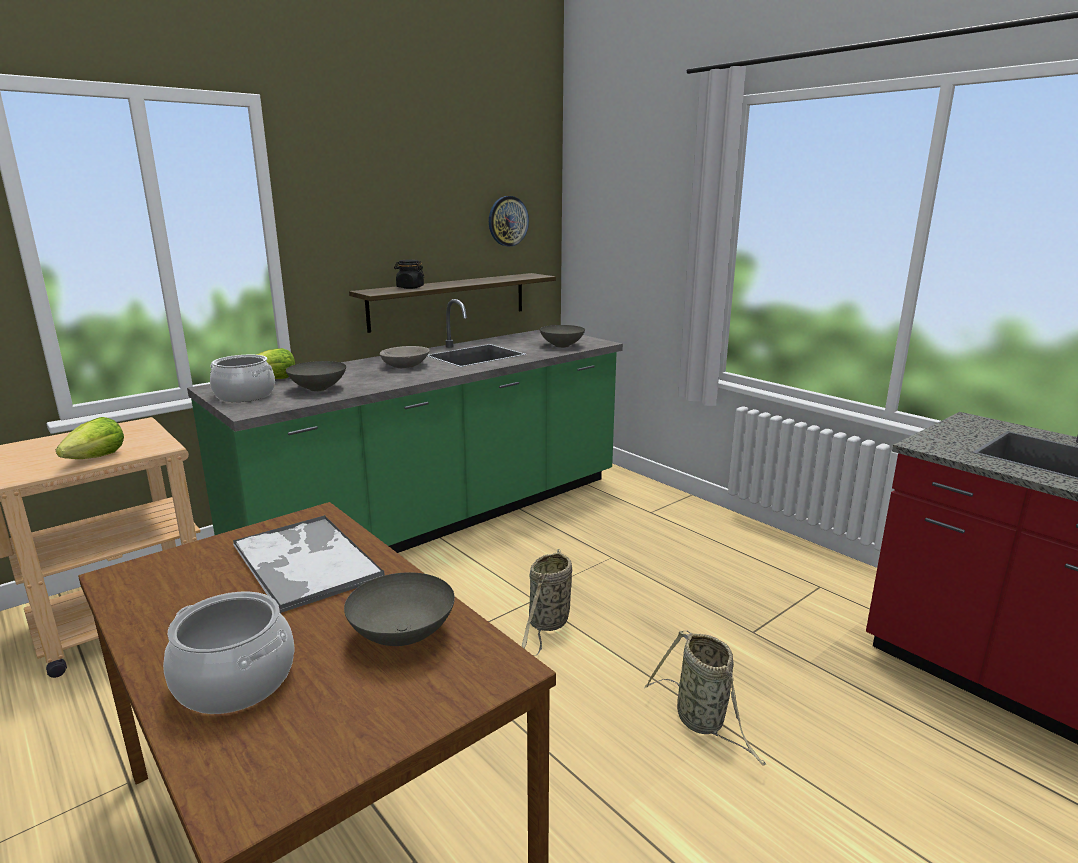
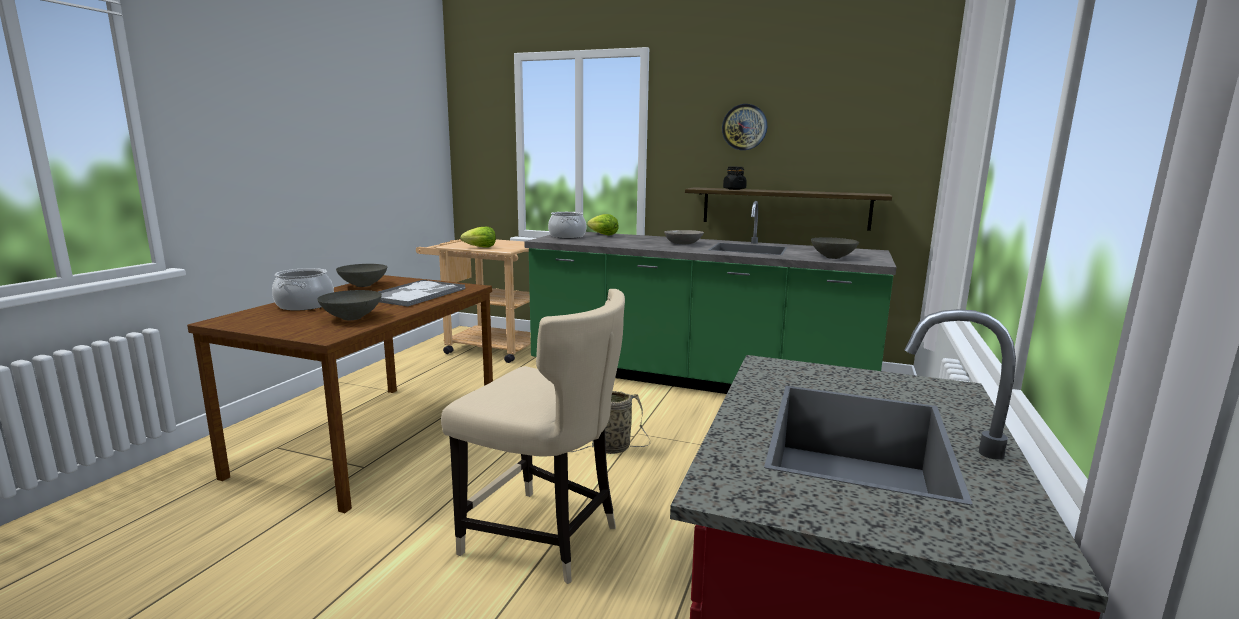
camera: 60 degrees right, 5 degrees down
grey bowl [286,361,346,391] -> grey bowl moved to [336,264,387,287]
wall clock [489,196,529,246] -> wall clock moved to [722,104,767,150]
basket [645,631,766,765] -> beige chair [441,289,625,584]

